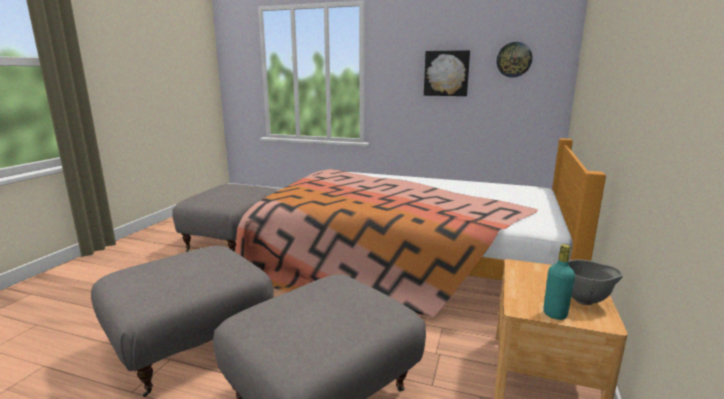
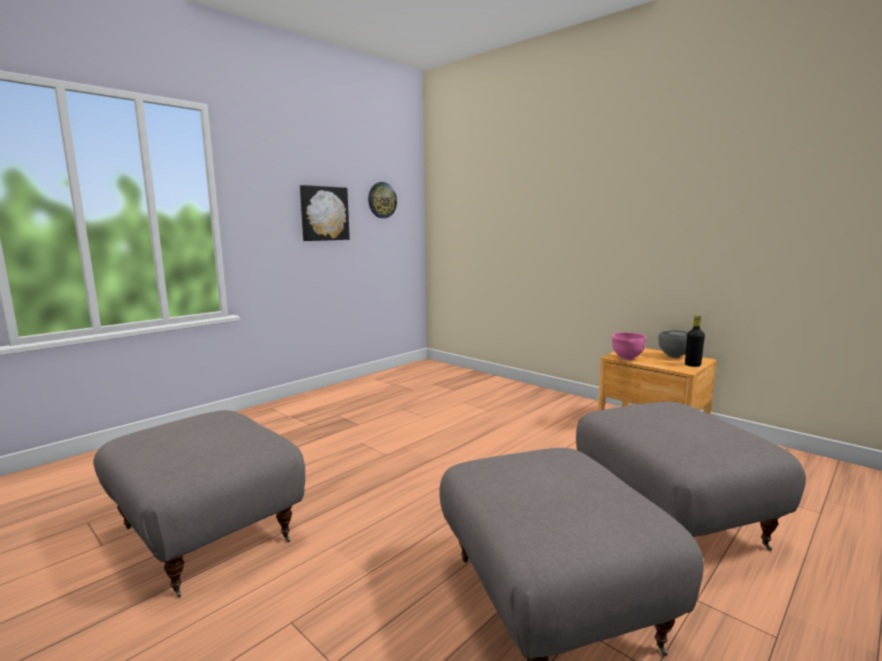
camera: 65 degrees left, 5 degrees down
bed [236,138,606,317] -> none
turquoise bottle [543,244,575,320] -> black bottle [685,315,705,367]
none -> pink bowl [612,332,646,360]

